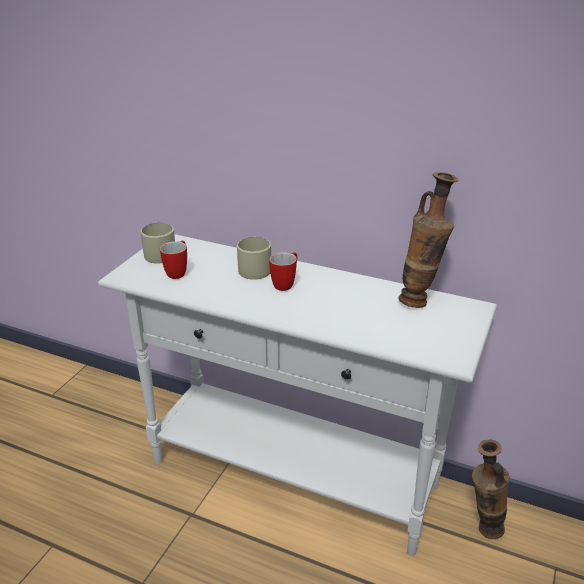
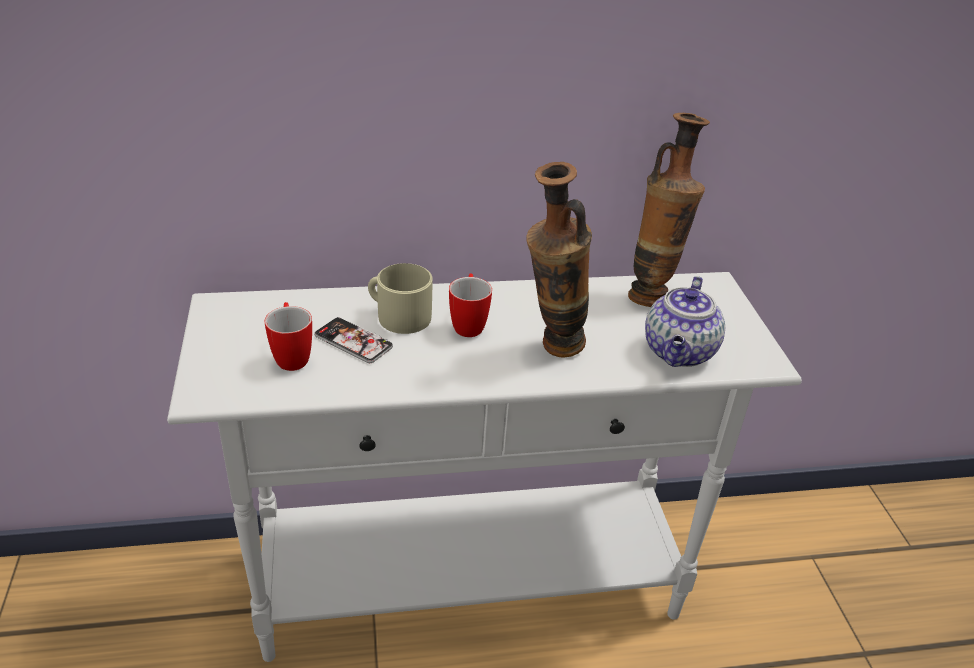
camera: 35 degrees left, 5 degrees up
beige mug [140,223,175,264] -> none
vase [472,439,510,539] -> vase moved to [526,162,592,357]
none -> phone [314,317,393,363]
none -> teapot [645,276,725,367]

